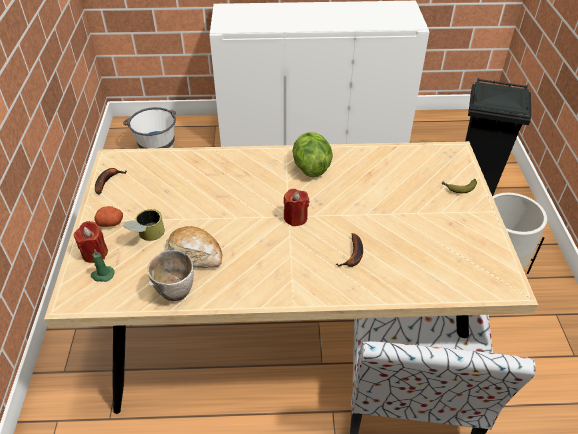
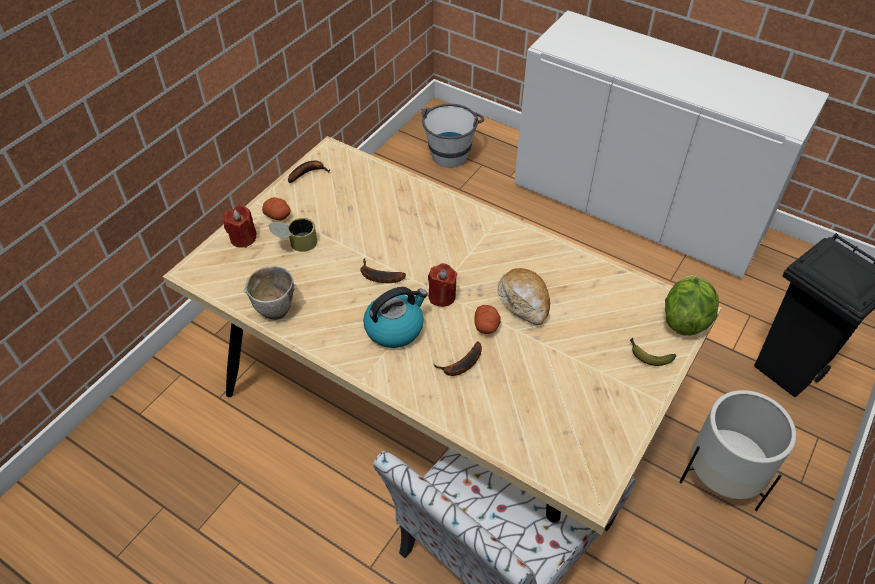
camera: 35 degrees right, 5 degrees up
green candle [91,249,115,282] -> none
bread [166,226,222,268] -> bread moved to [497,268,550,325]
lettuce [293,132,333,177] -> lettuce moved to [665,275,719,336]
none -> banana [361,258,406,283]
none -> kettle [363,287,428,348]
none -> potato [474,305,501,334]

